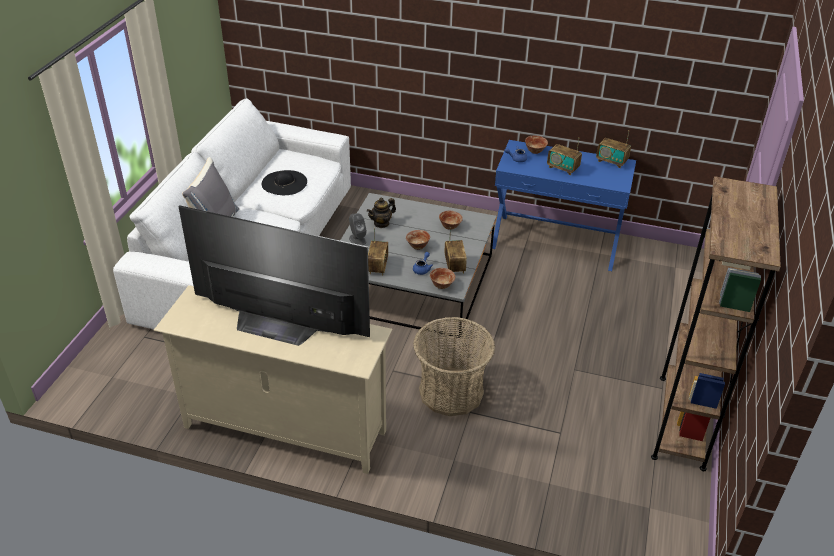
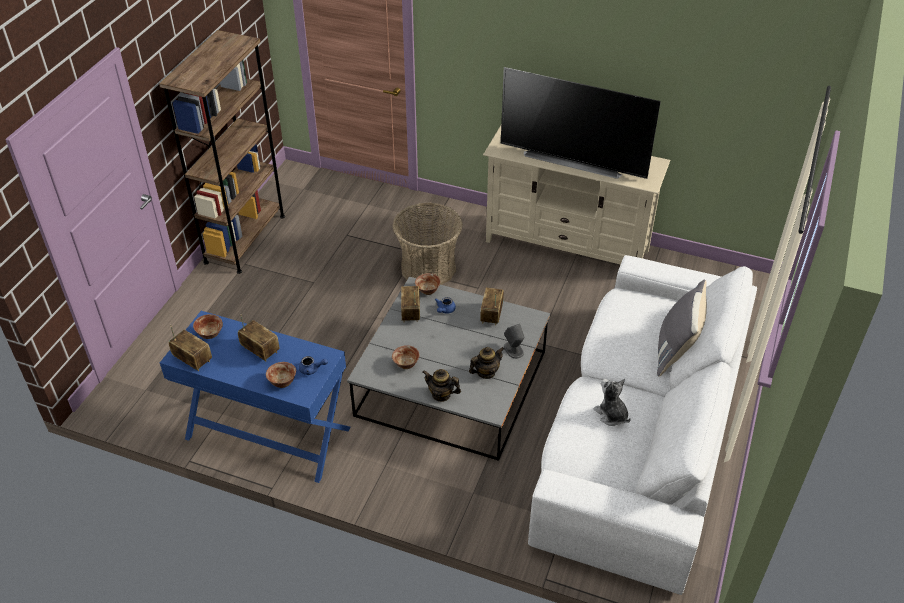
camera: 175 degrees left, 5 degrees up
black hat [262,170,307,195] -> plush toy [594,379,631,426]
bowl [406,230,430,250] -> bowl moved to [193,314,223,339]
none -> teapot [422,369,461,402]

